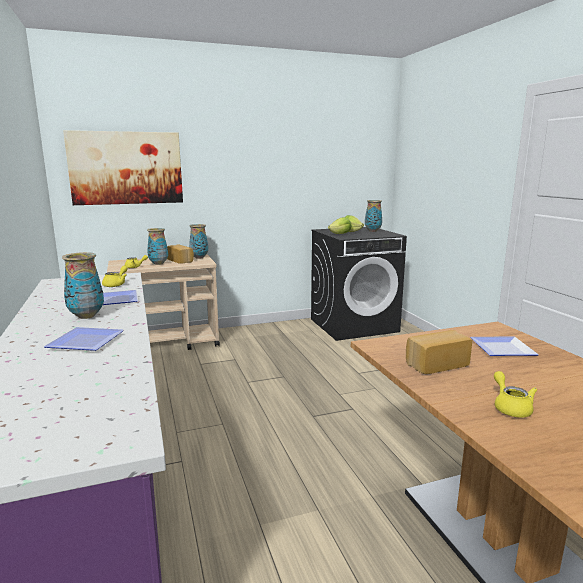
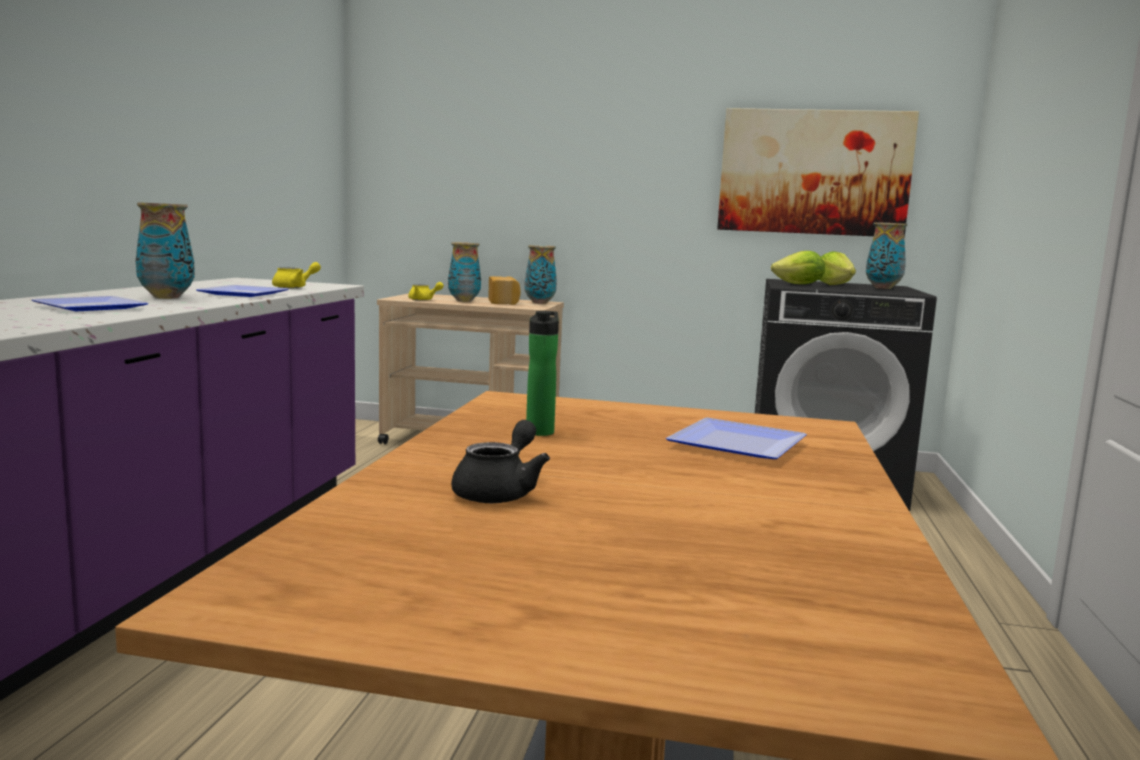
camera: 30 degrees right, 5 degrees down
picture [63,130,183,205] -> picture moved to [717,108,919,238]
bread [406,330,472,374] -> bottle [526,311,559,436]
yellow teapot [494,371,537,418] -> black teapot [451,420,550,503]

